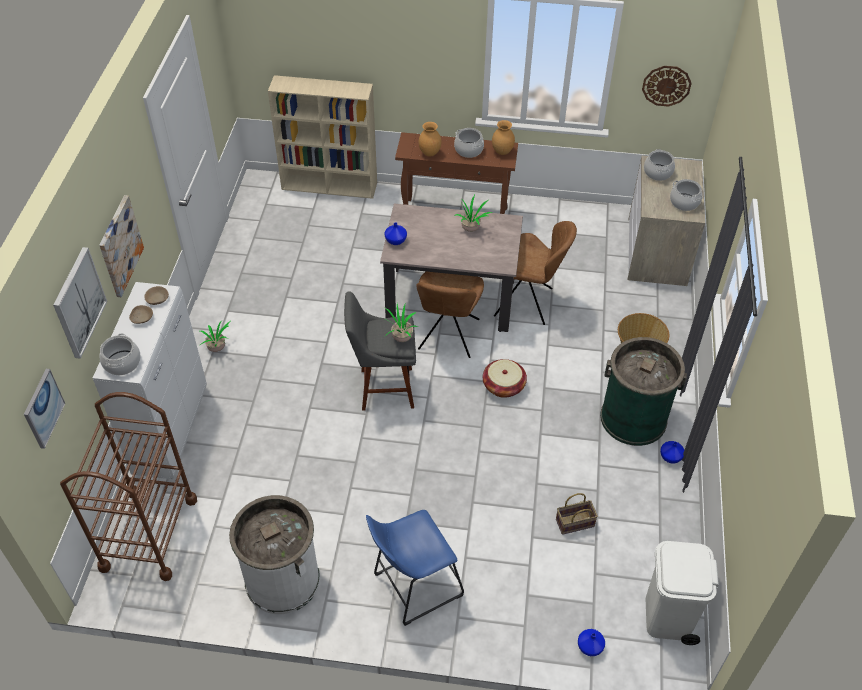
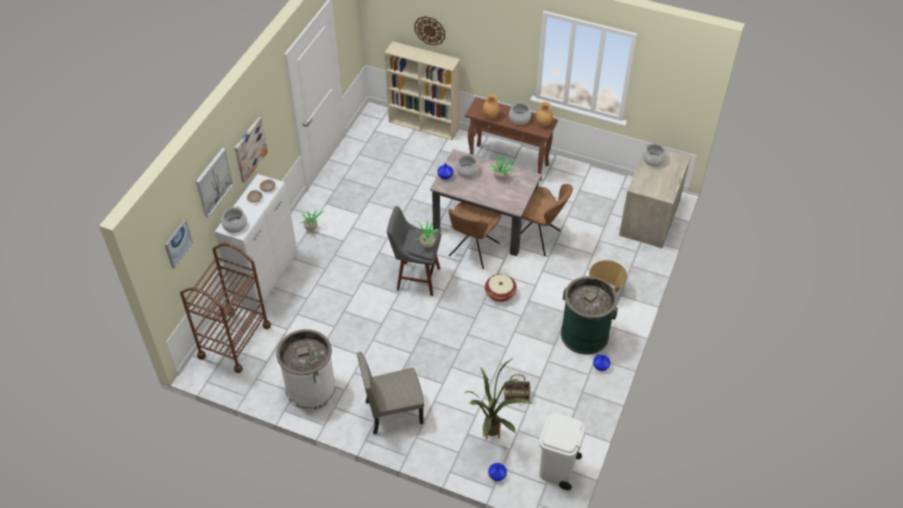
camera: 15 degrees right, 0 degrees up
blue stool [366,510,464,626] -> beige chair [357,352,424,434]
wall clock [642,66,692,107] -> wall clock moved to [414,16,445,46]
cooking pot [670,179,703,211] -> cooking pot moved to [456,155,479,178]
none -> potted plant [465,359,532,440]

